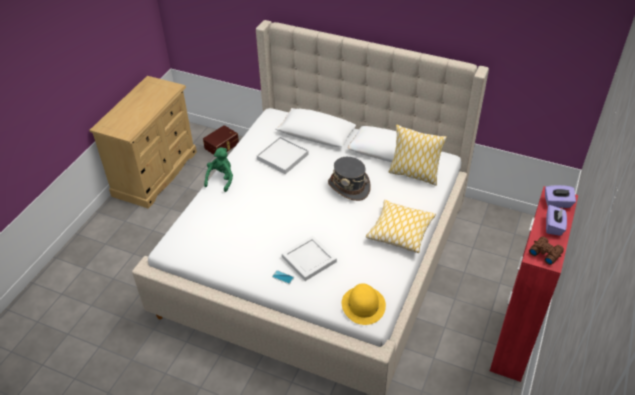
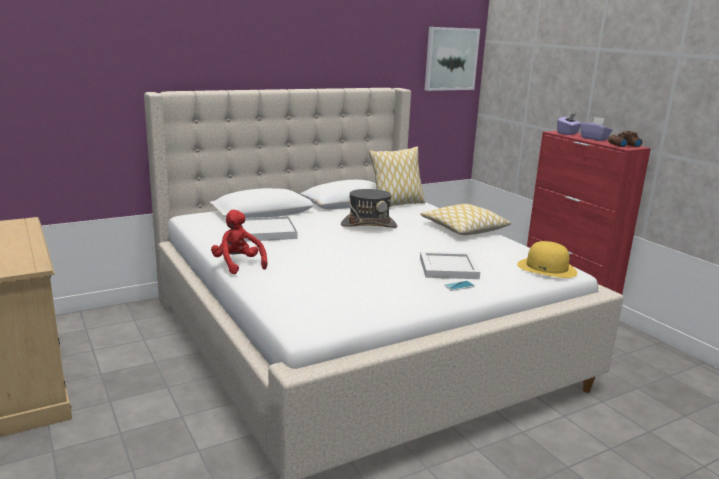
camera: 55 degrees left, 25 degrees down
brown storage box [203,125,239,155] -> none
green plush toy [204,147,233,192] -> red plush toy [211,210,267,274]
none -> picture [425,27,480,91]

